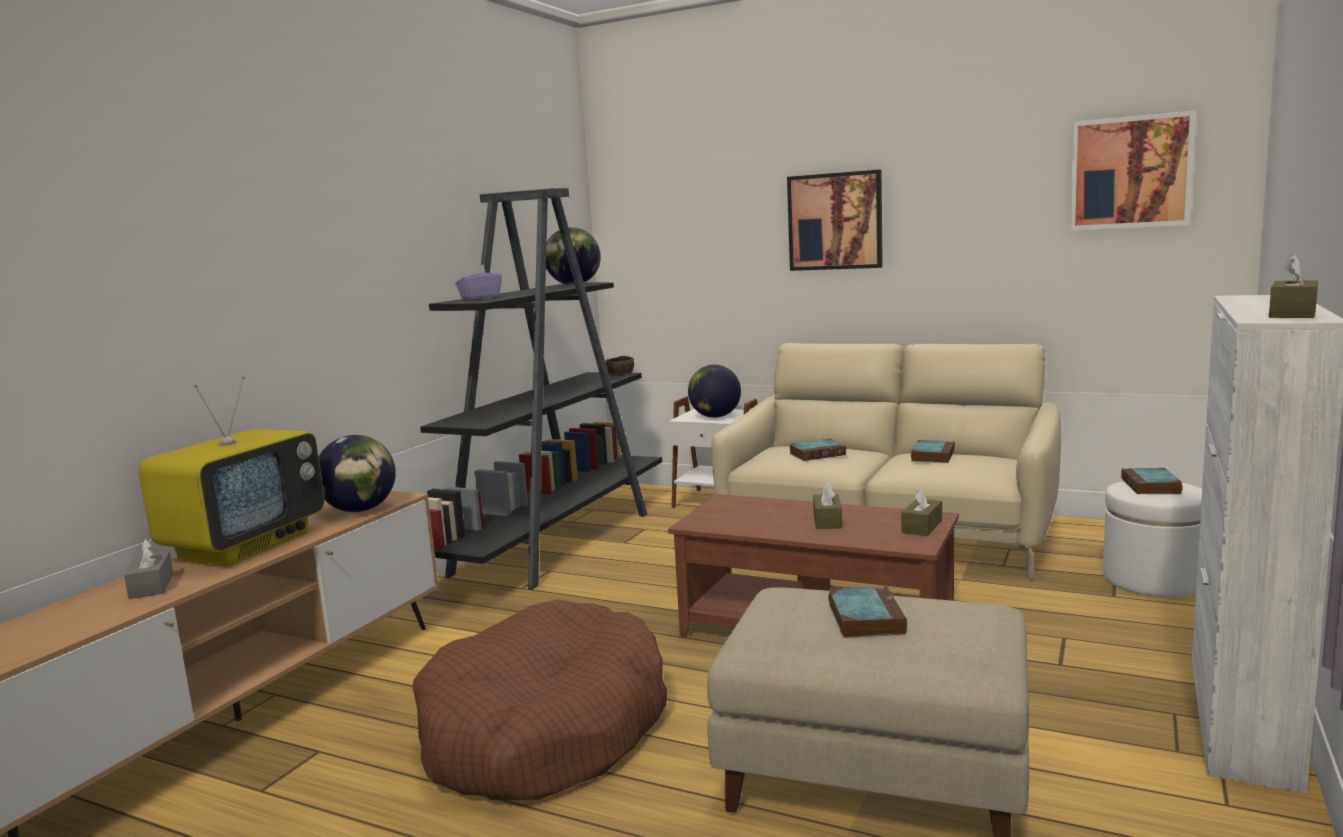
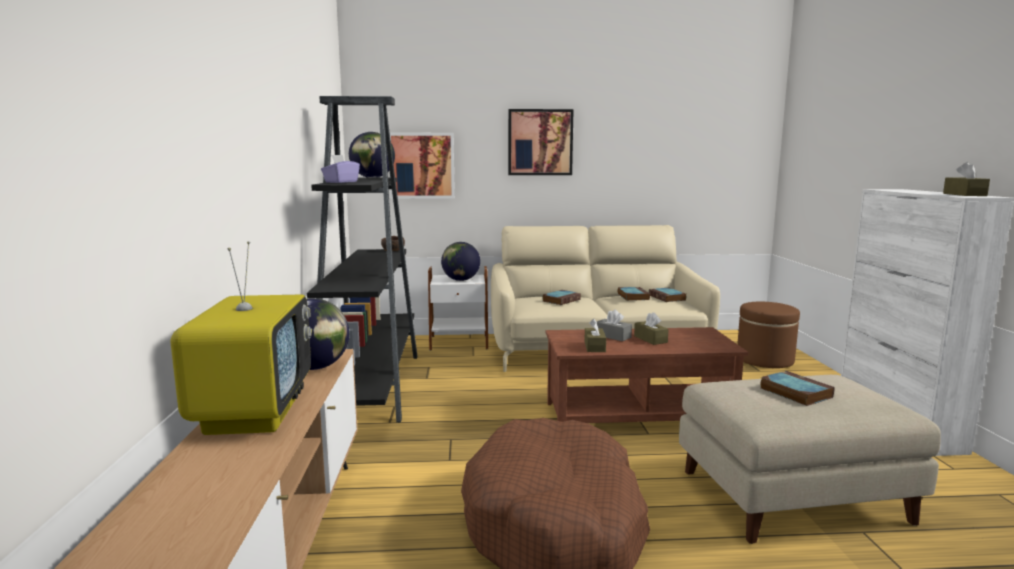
camera: 30 degrees left, 0 degrees up
grey tissue box [124,539,173,599] -> grey tissue box moved to [597,309,632,341]
brown tissue box [901,486,942,536] -> brown tissue box moved to [584,319,606,352]
picture [1070,110,1196,231] -> picture moved to [389,133,455,199]
white ottoman [1103,481,1202,597] -> brown ottoman [737,302,800,368]
book [1121,468,1183,494] -> book moved to [649,288,687,302]

